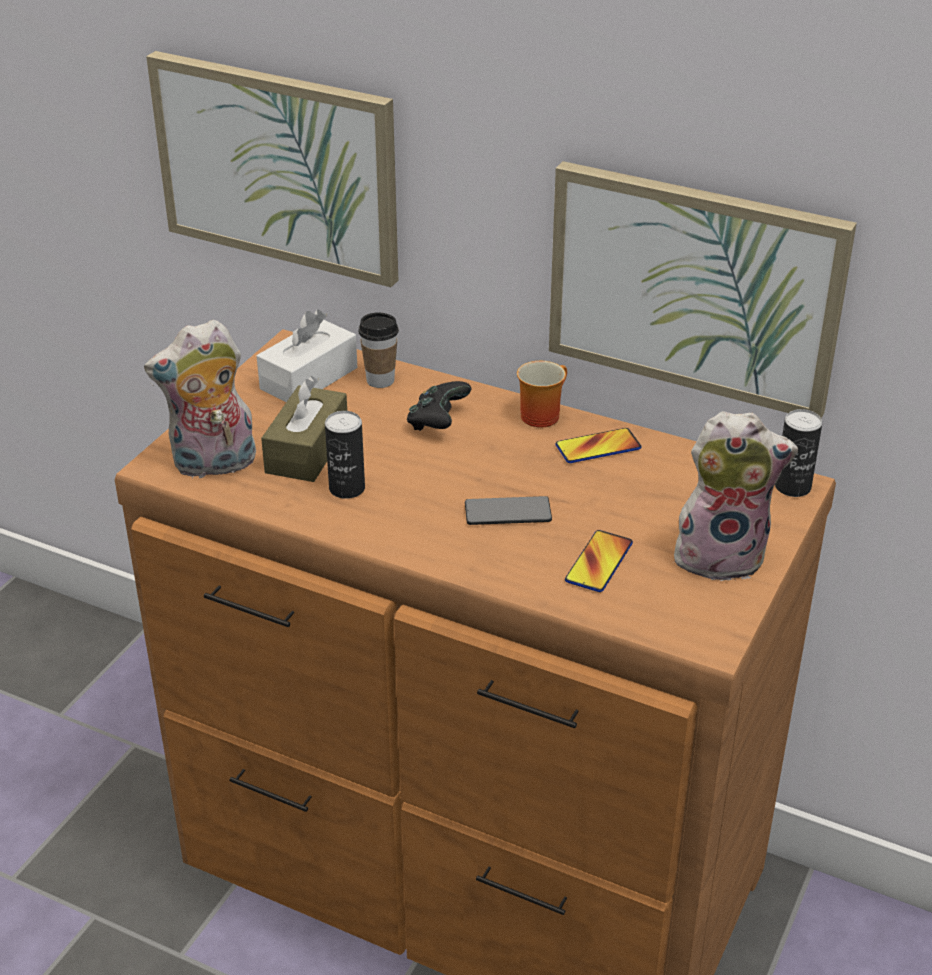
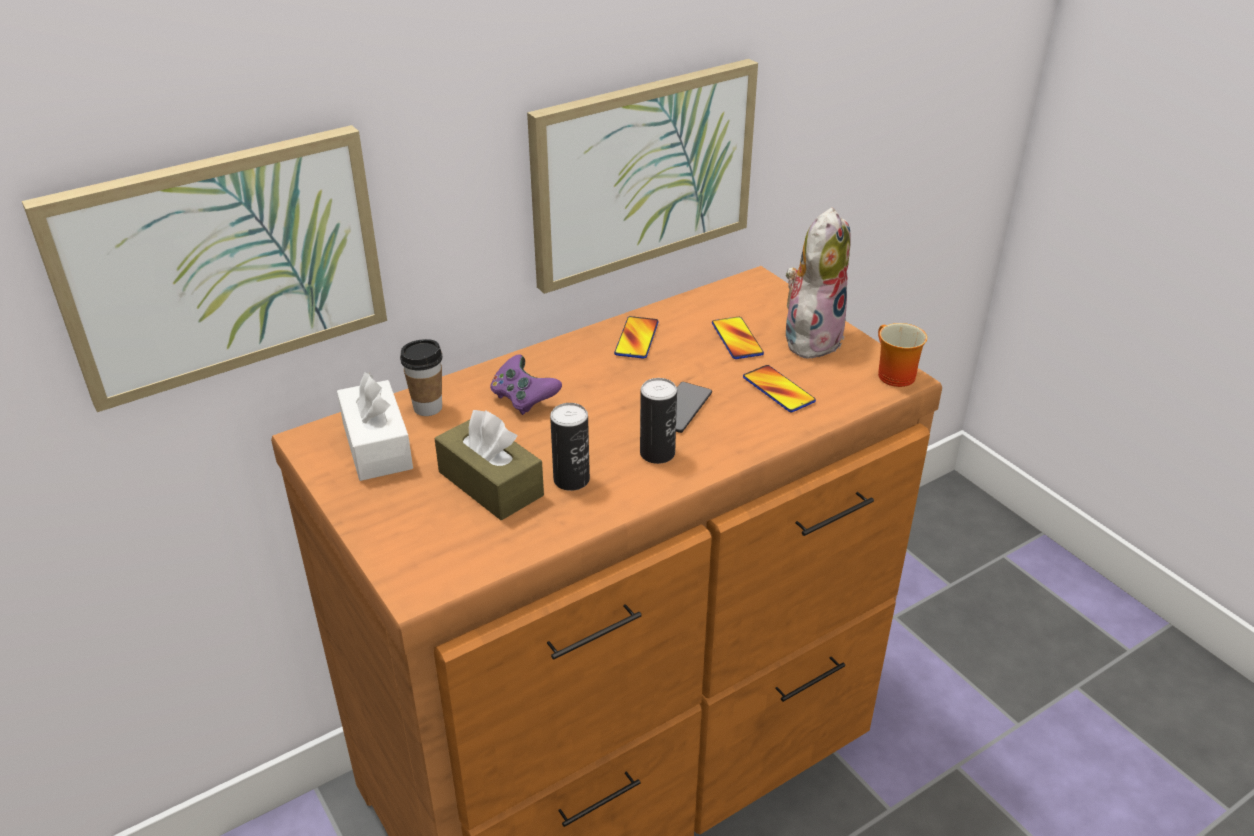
camera: 60 degrees left, 0 degrees up
plush toy [144,319,256,479] -> none
black game controller [407,381,472,431] -> purple game controller [490,355,562,415]
mug [517,361,567,427] -> mug moved to [878,323,927,387]
can [775,409,822,497] -> can moved to [640,378,677,464]
none -> phone [712,317,764,359]

